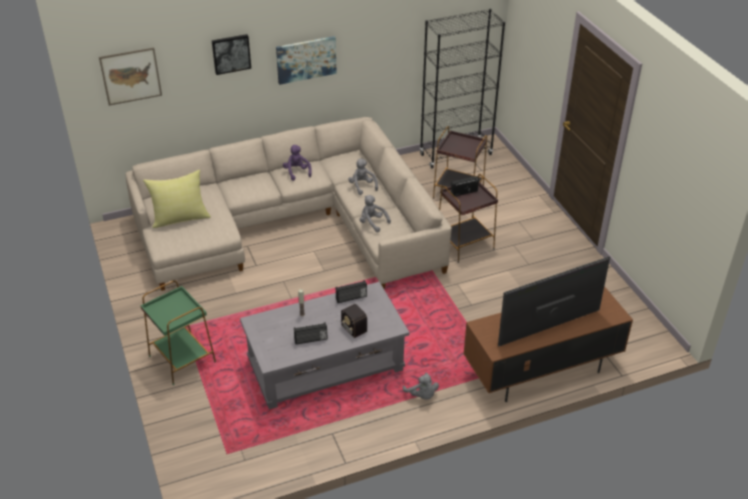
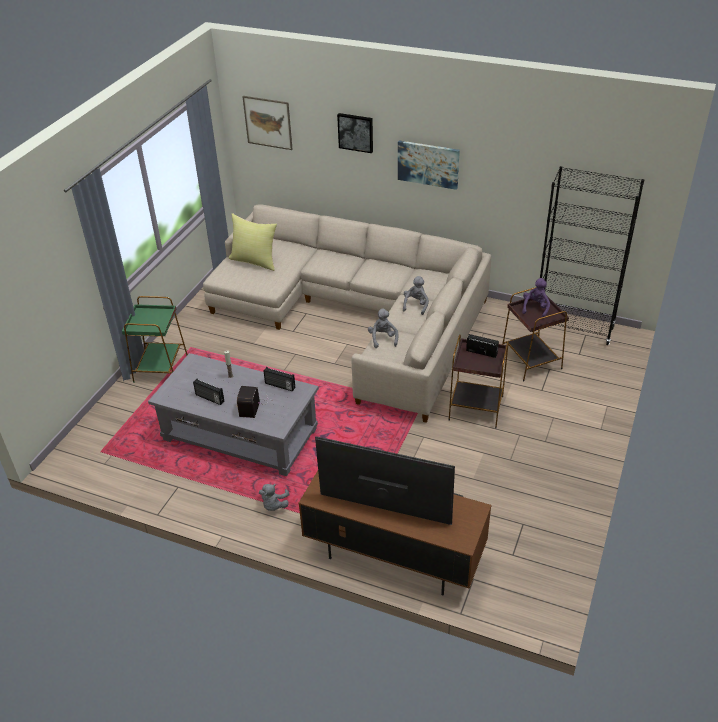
camera: 45 degrees right, 0 degrees up
purple plush toy [283,145,312,181] -> purple plush toy moved to [522,278,550,319]

